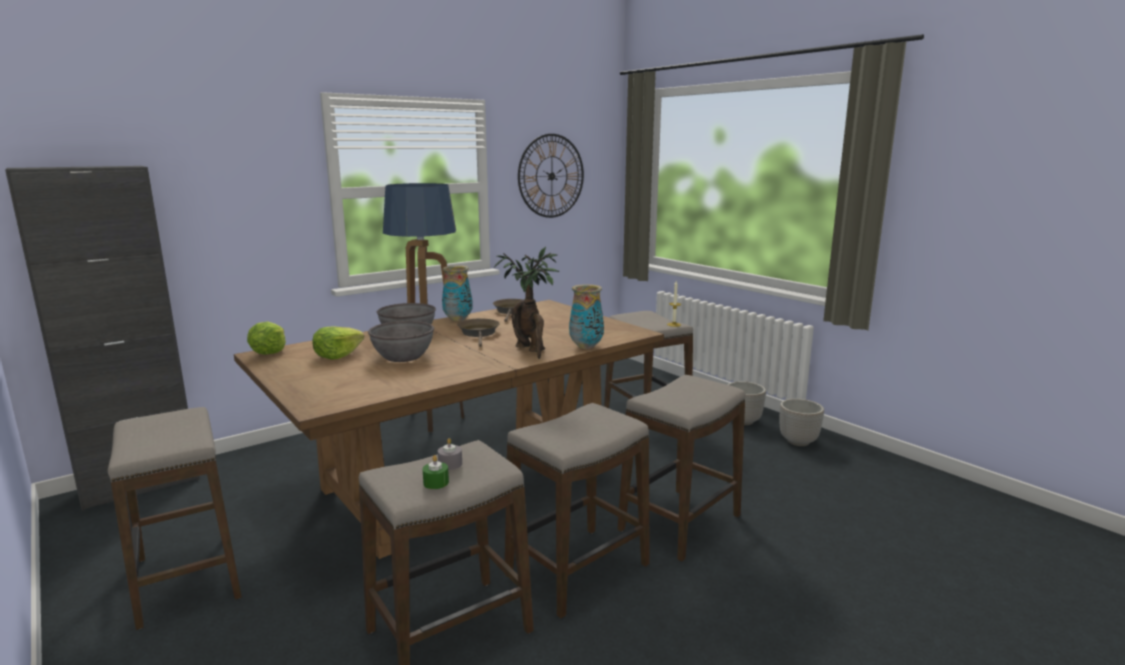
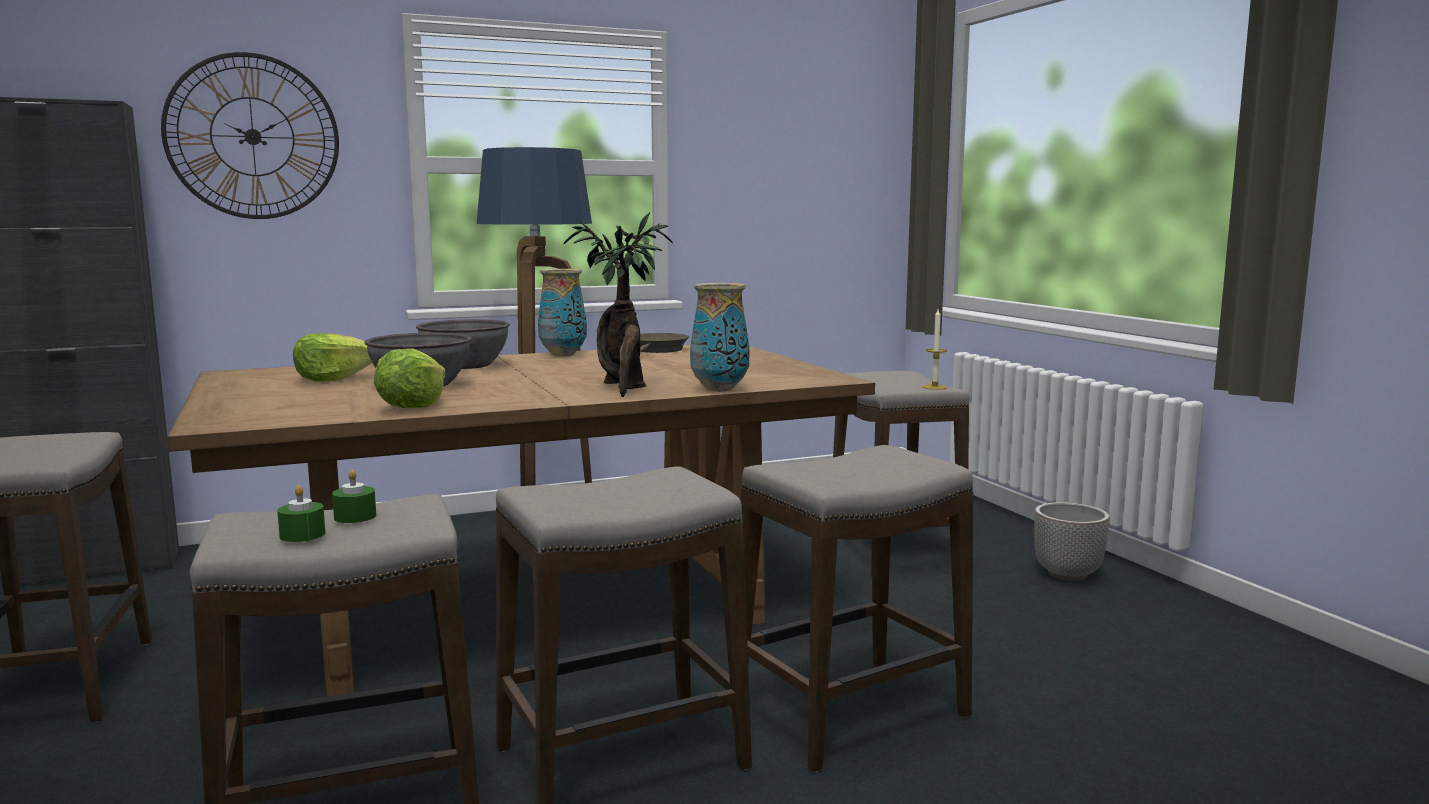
camera: 15 degrees right, 5 degrees down
lettuce [247,322,286,355] -> lettuce moved to [374,349,446,408]
grey candle [438,438,462,470] -> green candle [332,470,376,523]
brown frying pan [457,319,500,347] -> none
wall clock [518,134,584,218] -> wall clock moved to [161,52,339,219]
planter [780,399,824,446] -> none

